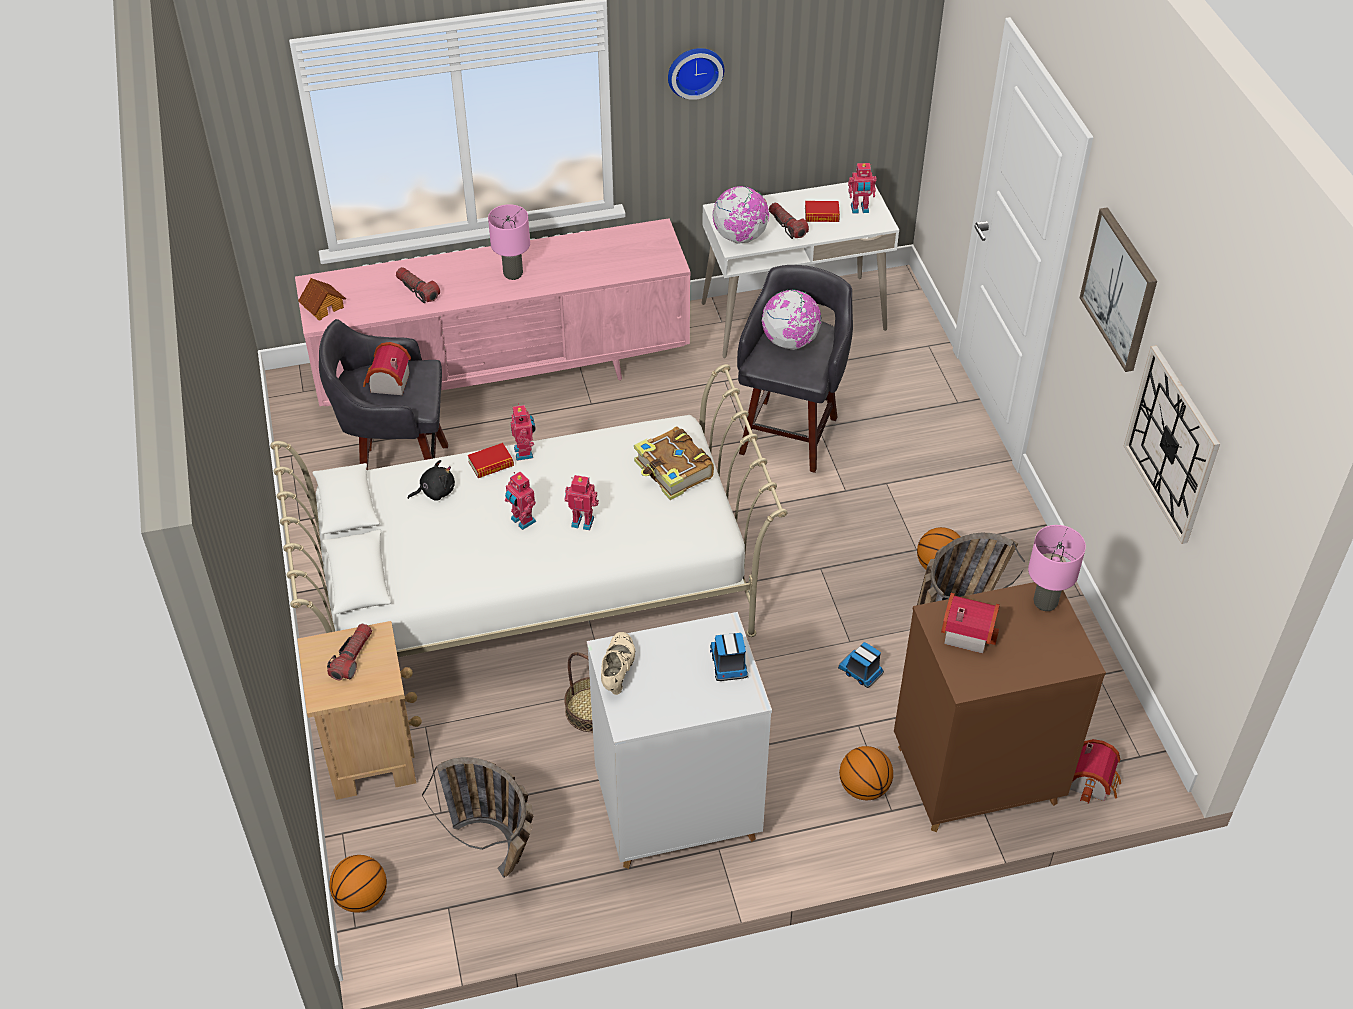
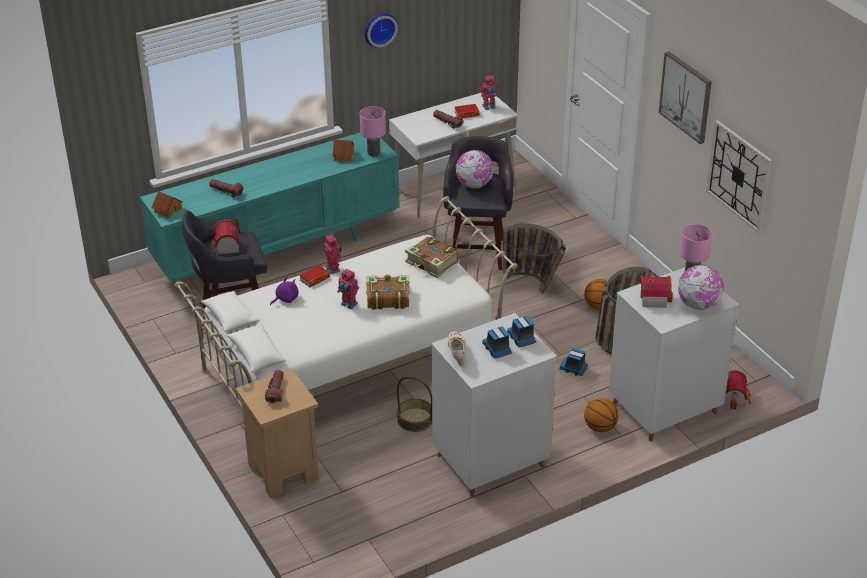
camera: 15 degrees left, 10 degrees down
pink cabinet [295,218,691,406] -> turquoise cabinet [140,133,400,281]
basketball [329,855,387,912] -> none
black plush toy [407,460,455,501] -> purple plush toy [270,277,298,305]
basket [422,757,534,878] -> basket moved to [503,223,566,294]
pink table lamp [488,204,530,280] -> pink table lamp moved to [360,106,386,156]
toy robot [564,475,599,530] -> book [366,274,410,309]
globe [713,186,770,244] -> globe moved to [678,265,724,310]
brown dresser [894,582,1106,832] -> white dresser [608,268,739,441]
none -> toy house [333,140,354,161]
none -> toy truck [482,327,512,359]

